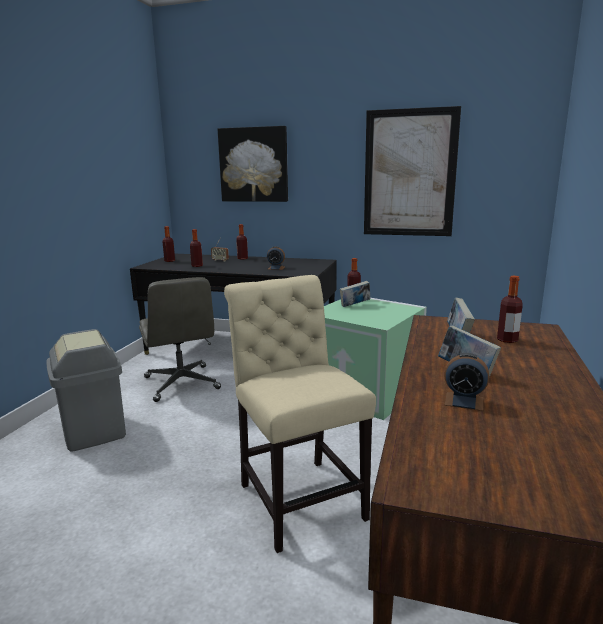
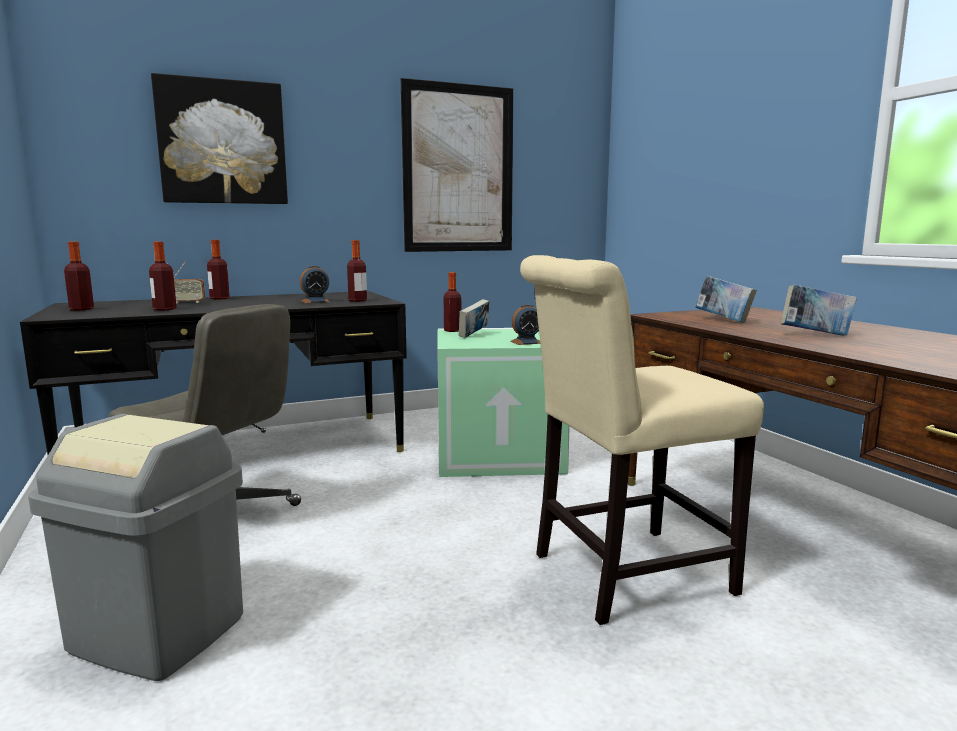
camera: 40 degrees left, 5 degrees down
beige chair [224,275,376,553] -> beige chair turned 45 degrees counterclockwise [520,255,764,625]
alarm clock [444,353,489,411] -> alarm clock moved to [510,304,541,345]
bottle [497,276,523,343] -> bottle moved to [347,240,367,302]

